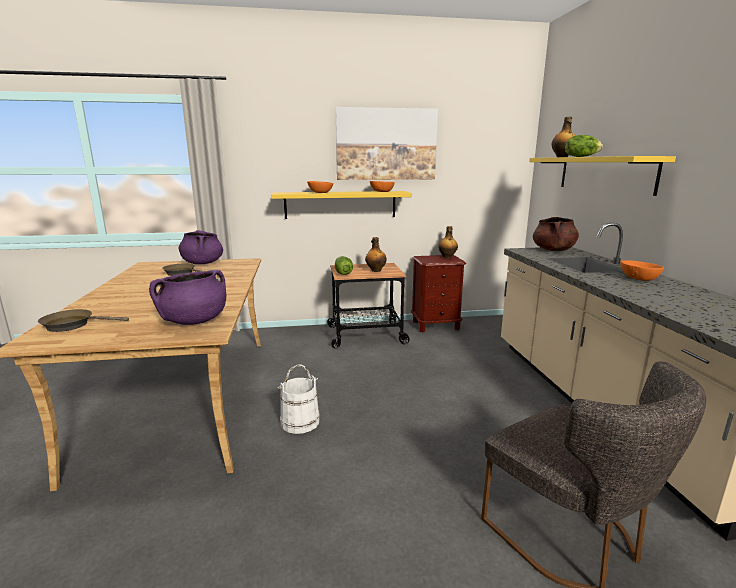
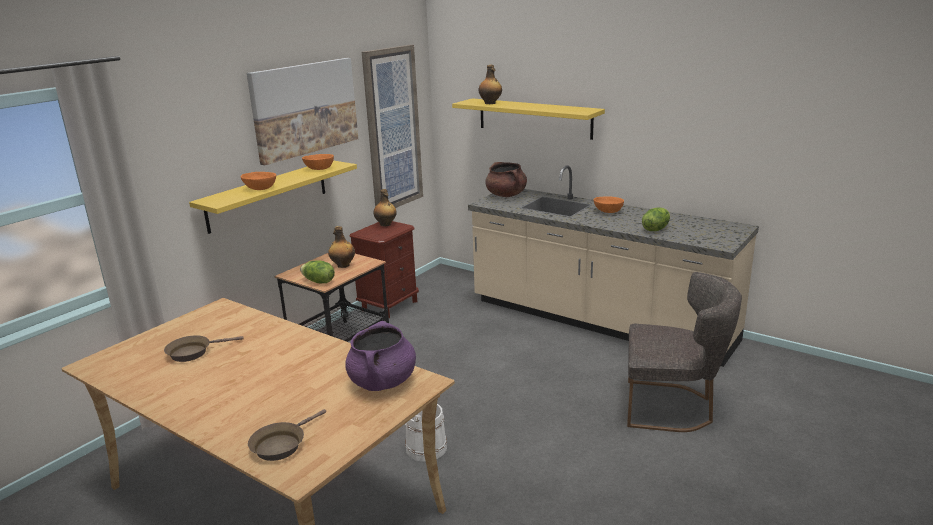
camera: 45 degrees left, 5 degrees up
purple cooking pot [178,230,223,264] -> none
lettuce [565,135,603,157] -> lettuce moved to [642,207,670,231]
none -> picture [362,45,423,208]

